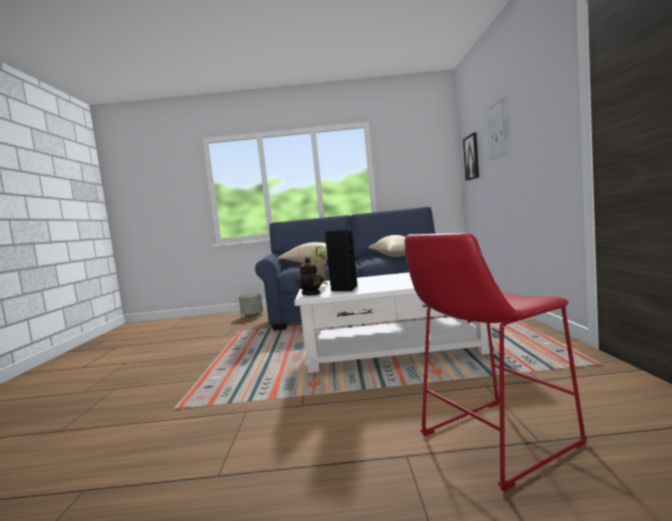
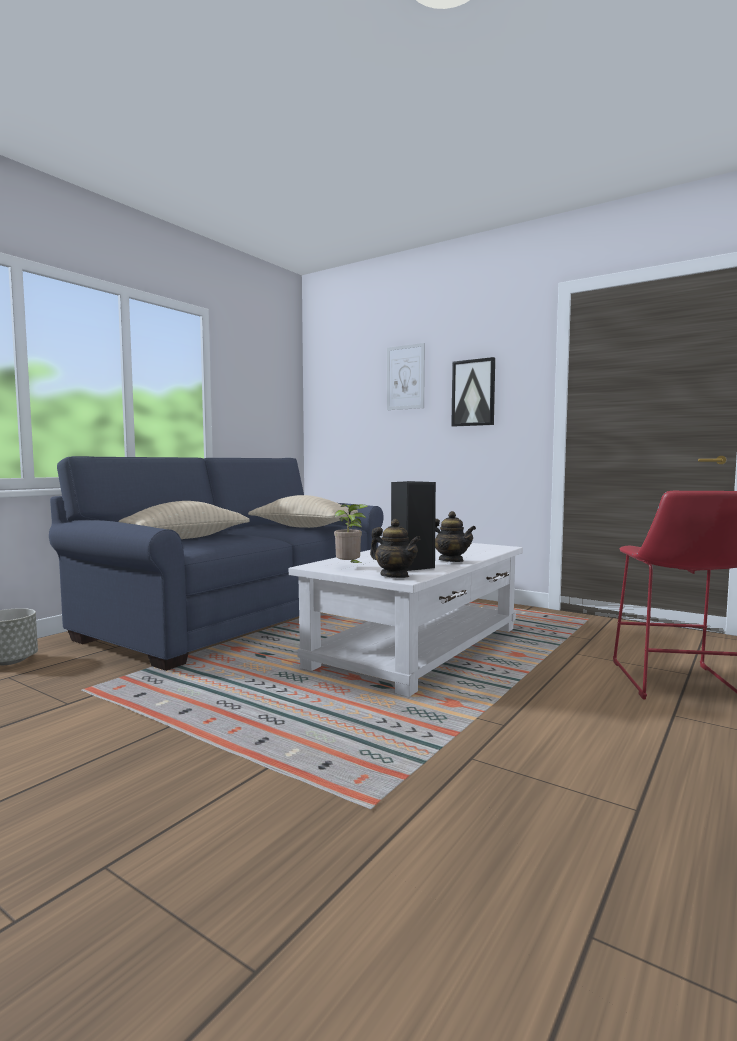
camera: 55 degrees left, 0 degrees up
picture [463,132,479,181] -> picture moved to [451,357,495,427]
none -> teapot [435,511,476,562]

